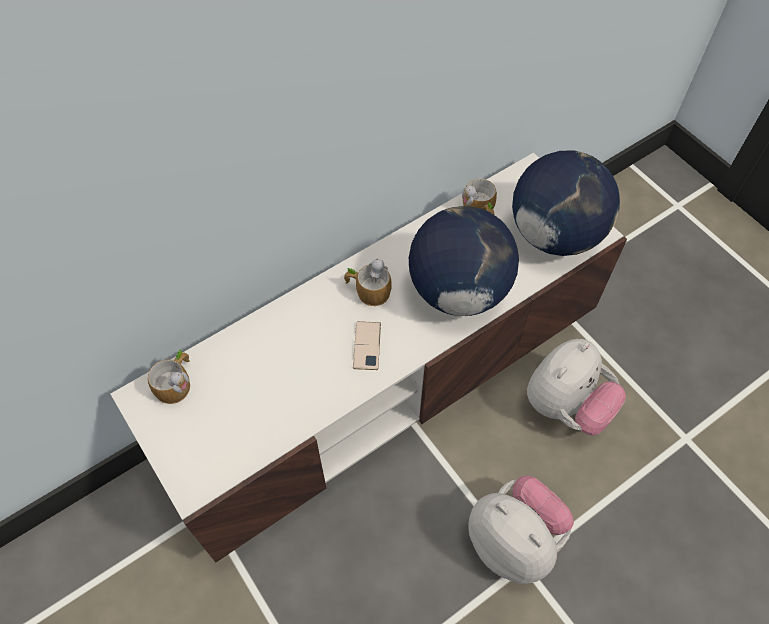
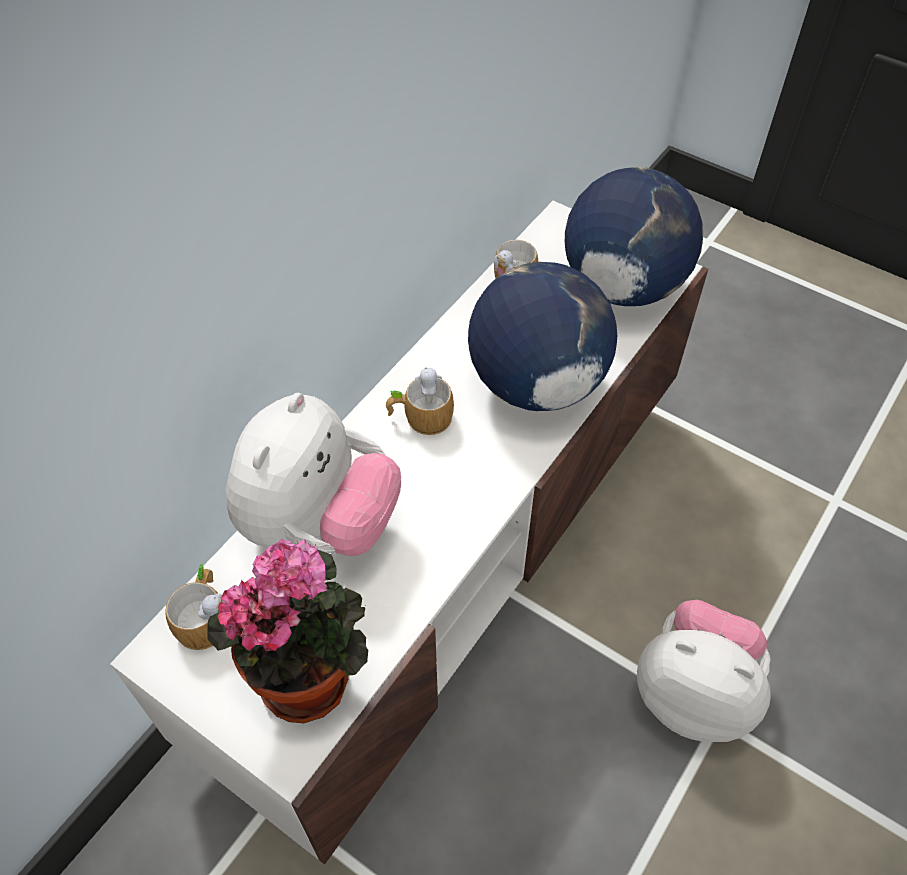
camera: 20 degrees left, 5 degrees down
phone [353,321,381,370] -> none
plush toy [527,339,626,436] -> plush toy moved to [225,393,401,556]
none -> potted plant [207,539,368,723]

